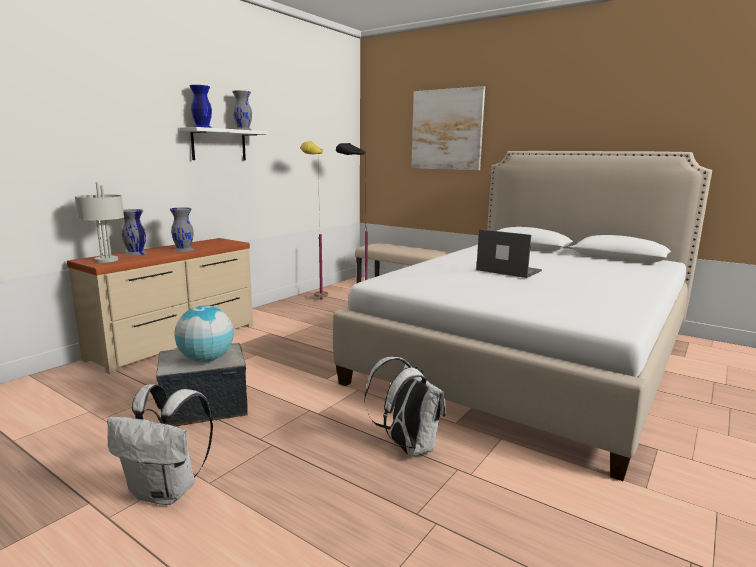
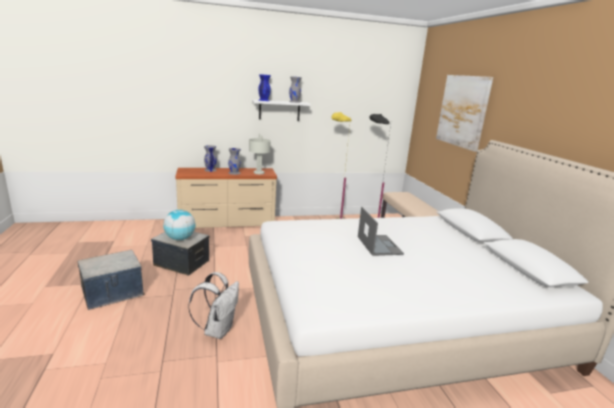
camera: 40 degrees right, 5 degrees up
grey table lamp [75,182,124,263] -> grey table lamp moved to [249,133,271,174]
white backpack [107,384,213,505] -> storage box [78,250,145,310]

